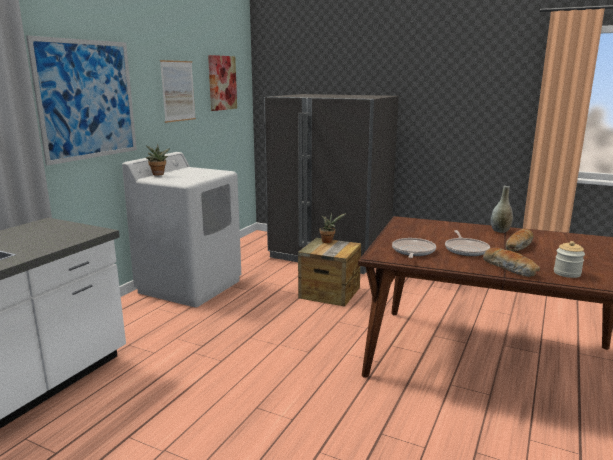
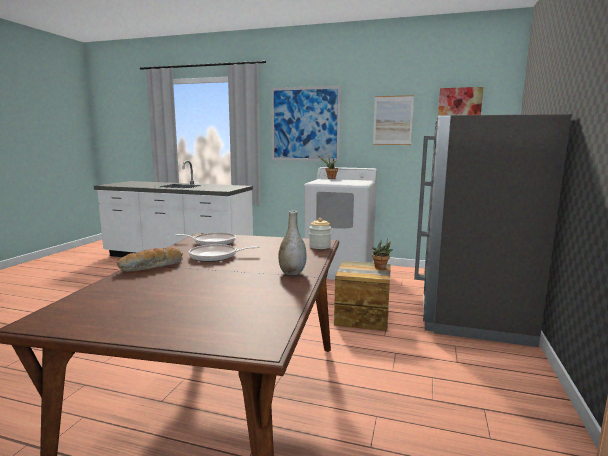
camera: 80 degrees right, 5 degrees down
bread [506,229,534,251] -> none
jar [554,241,585,278] -> jar moved to [309,218,331,249]

